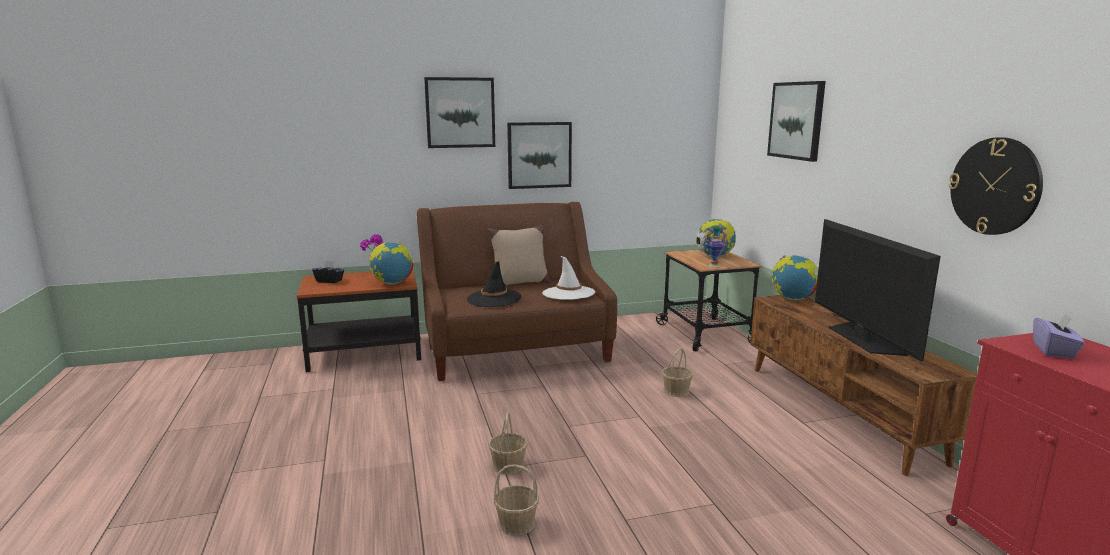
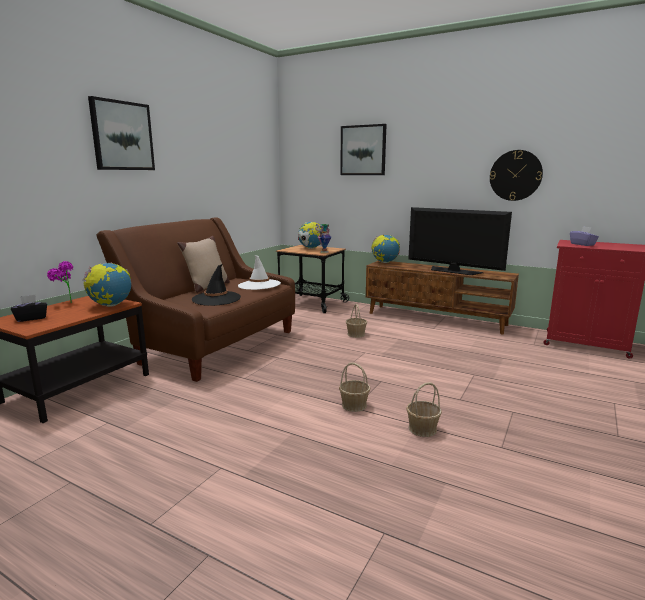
camera: 45 degrees left, 0 degrees up
picture [507,122,572,189] -> none

